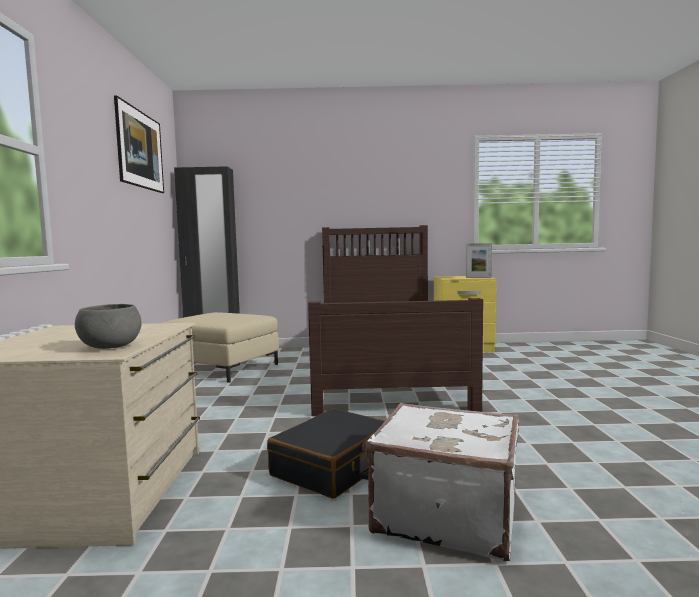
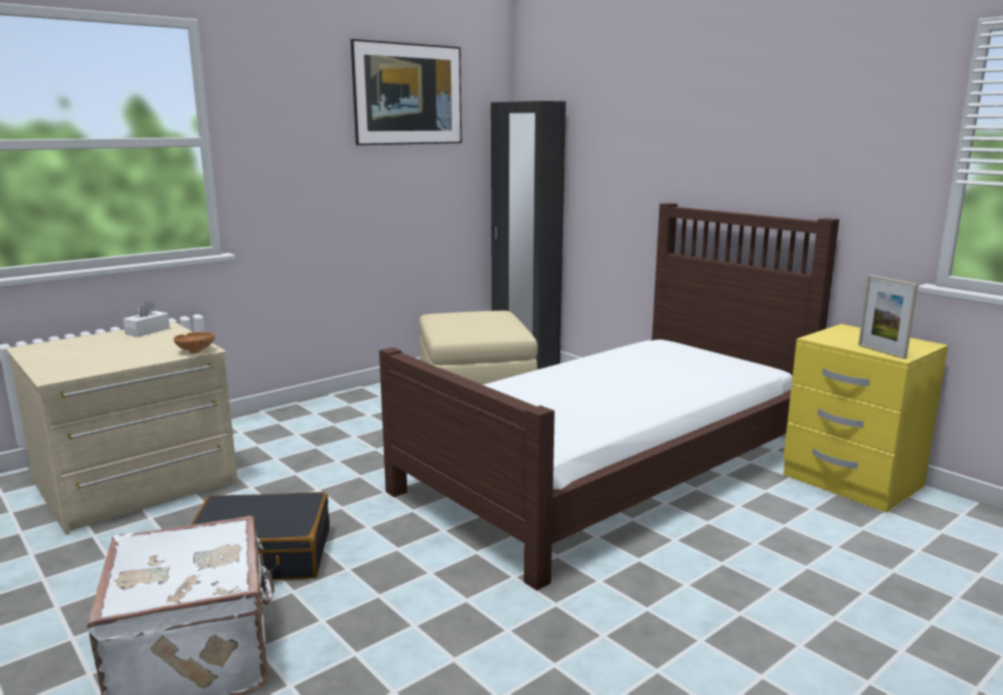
camera: 50 degrees right, 10 degrees up
grey bowl [75,304,142,349] -> none
none -> white tissue box [123,301,170,337]
none -> brown bowl [174,332,215,354]

